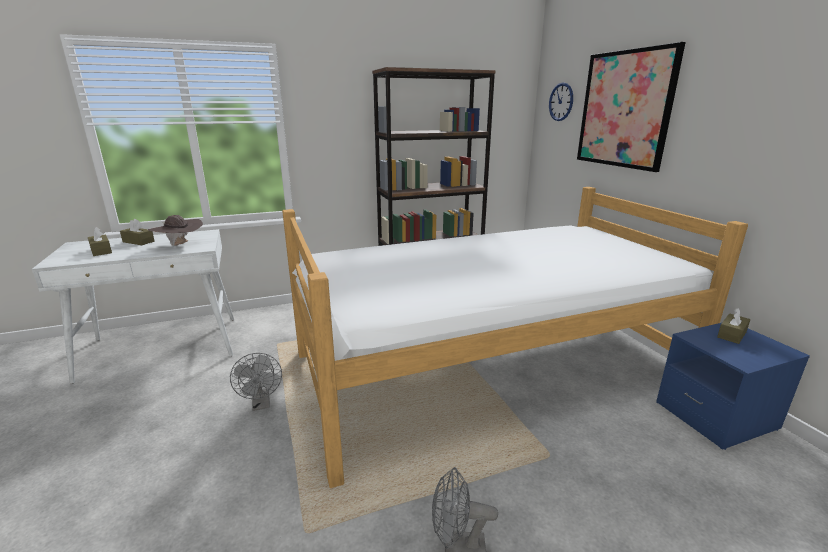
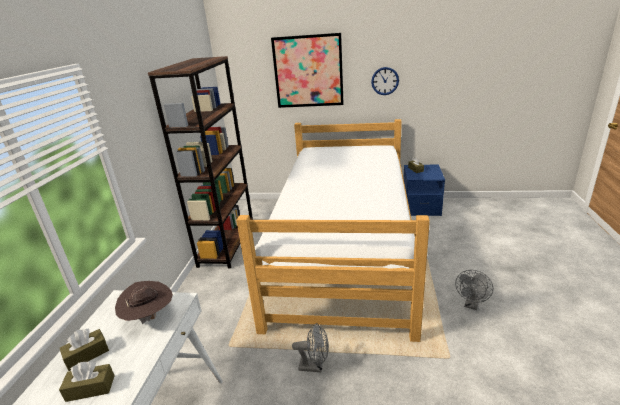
camera: 60 degrees left, 5 degrees up
wall clock [549,82,573,121] -> wall clock moved to [371,67,399,95]

